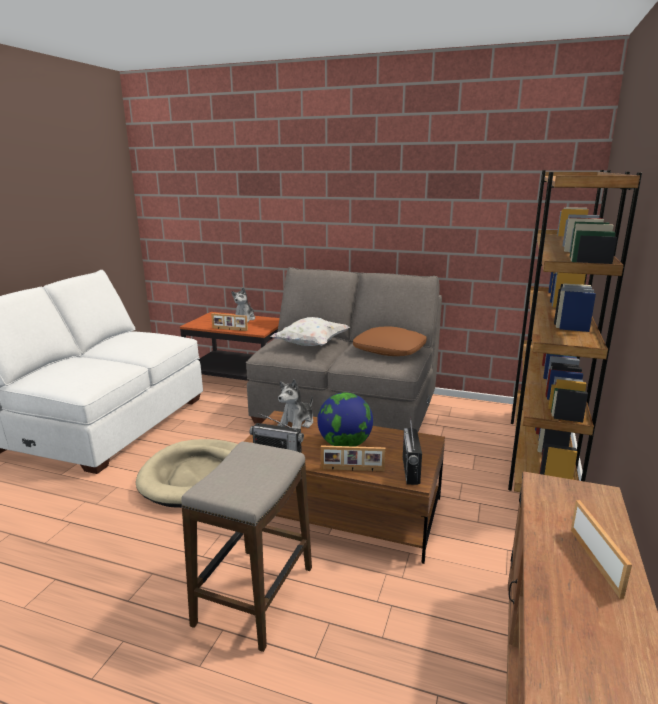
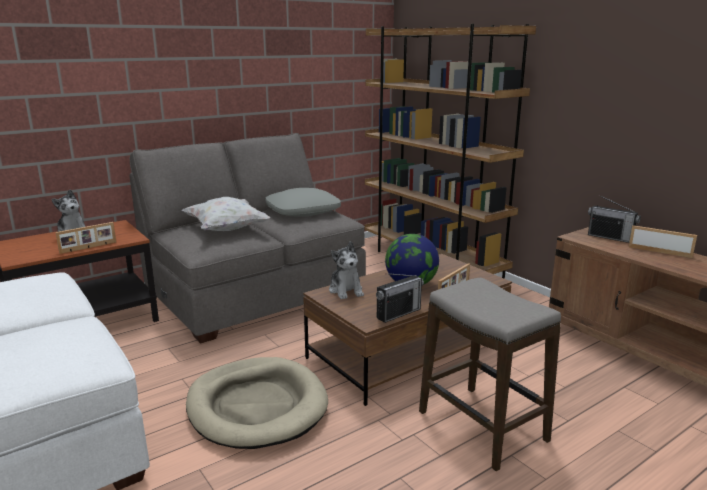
camera: 55 degrees left, 0 degrees up
brown pillow [353,327,427,356] -> grey pillow [265,188,341,217]
radio [403,417,422,485] -> radio moved to [588,195,641,243]

